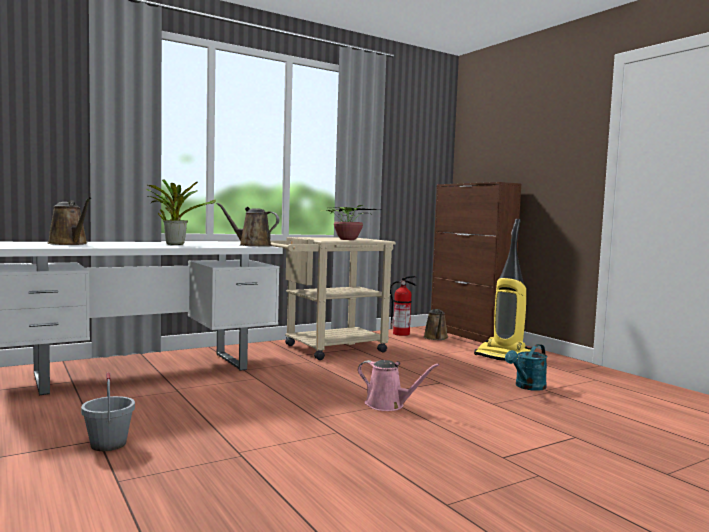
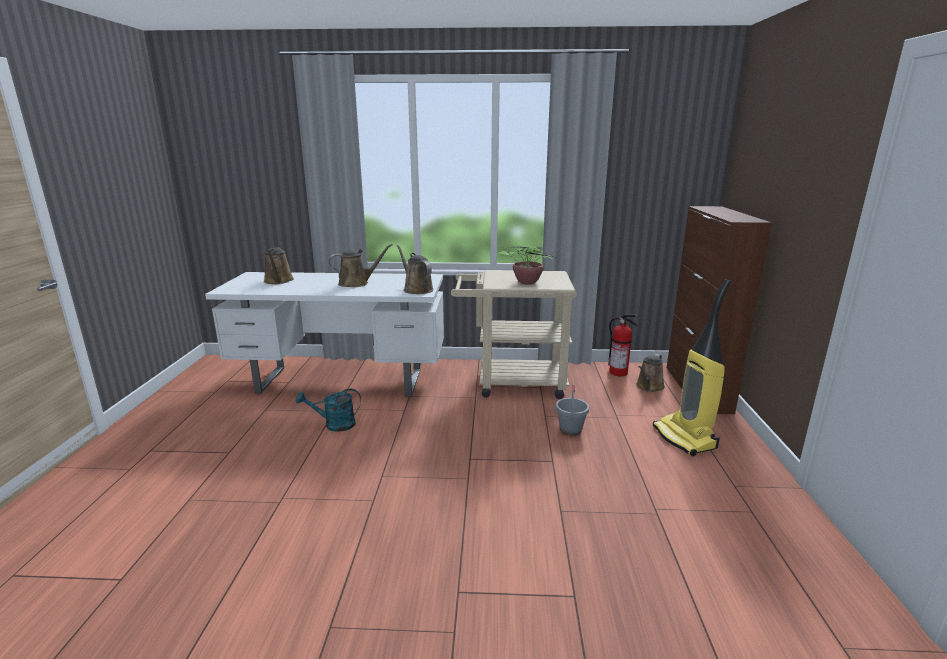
camera: 35 degrees right, 15 degrees up
grey bucket [81,372,135,451] -> grey bucket moved to [556,385,589,435]
potted plant [146,179,216,245] -> brown watering can [329,244,392,287]
pink watering can [358,360,440,411] -> none
turquoise watering can [505,344,548,391] -> turquoise watering can moved to [296,389,361,432]

